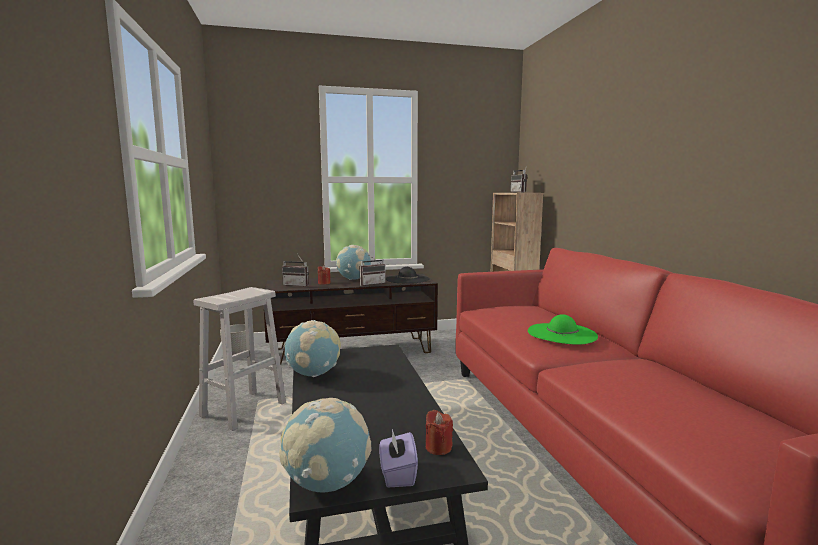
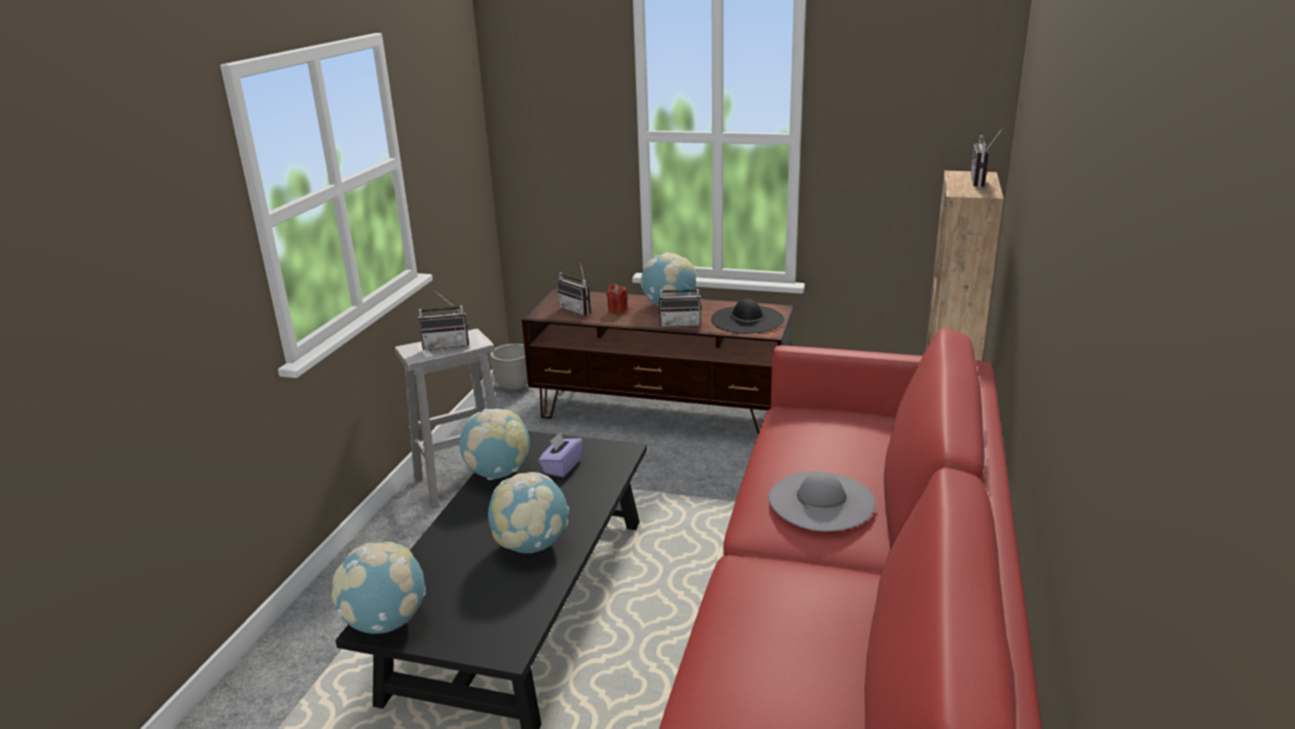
camera: 30 degrees right, 15 degrees up
purple tissue box [379,429,418,488] -> purple tissue box moved to [538,432,583,477]
red candle [426,410,453,455] -> none
green hat [528,314,598,344] -> grey hat [768,471,875,531]
none -> radio [418,291,469,350]
none -> globe [488,472,569,553]

